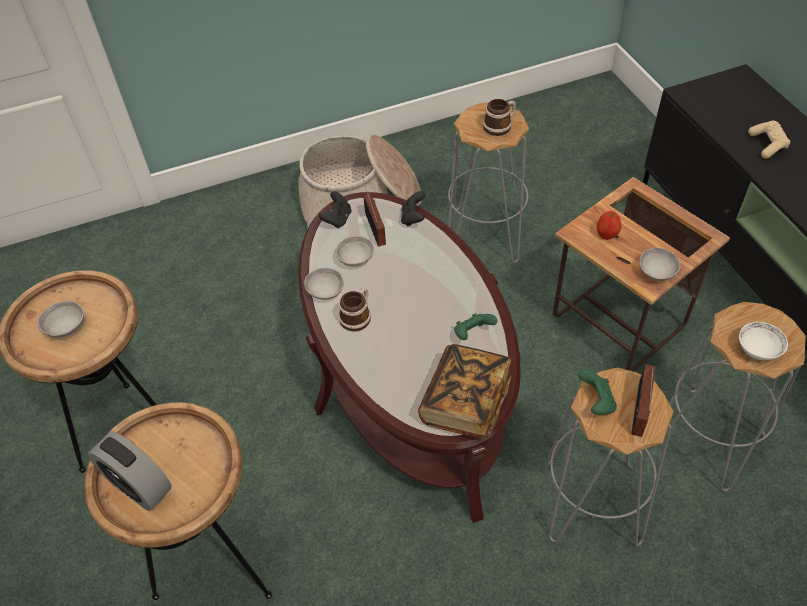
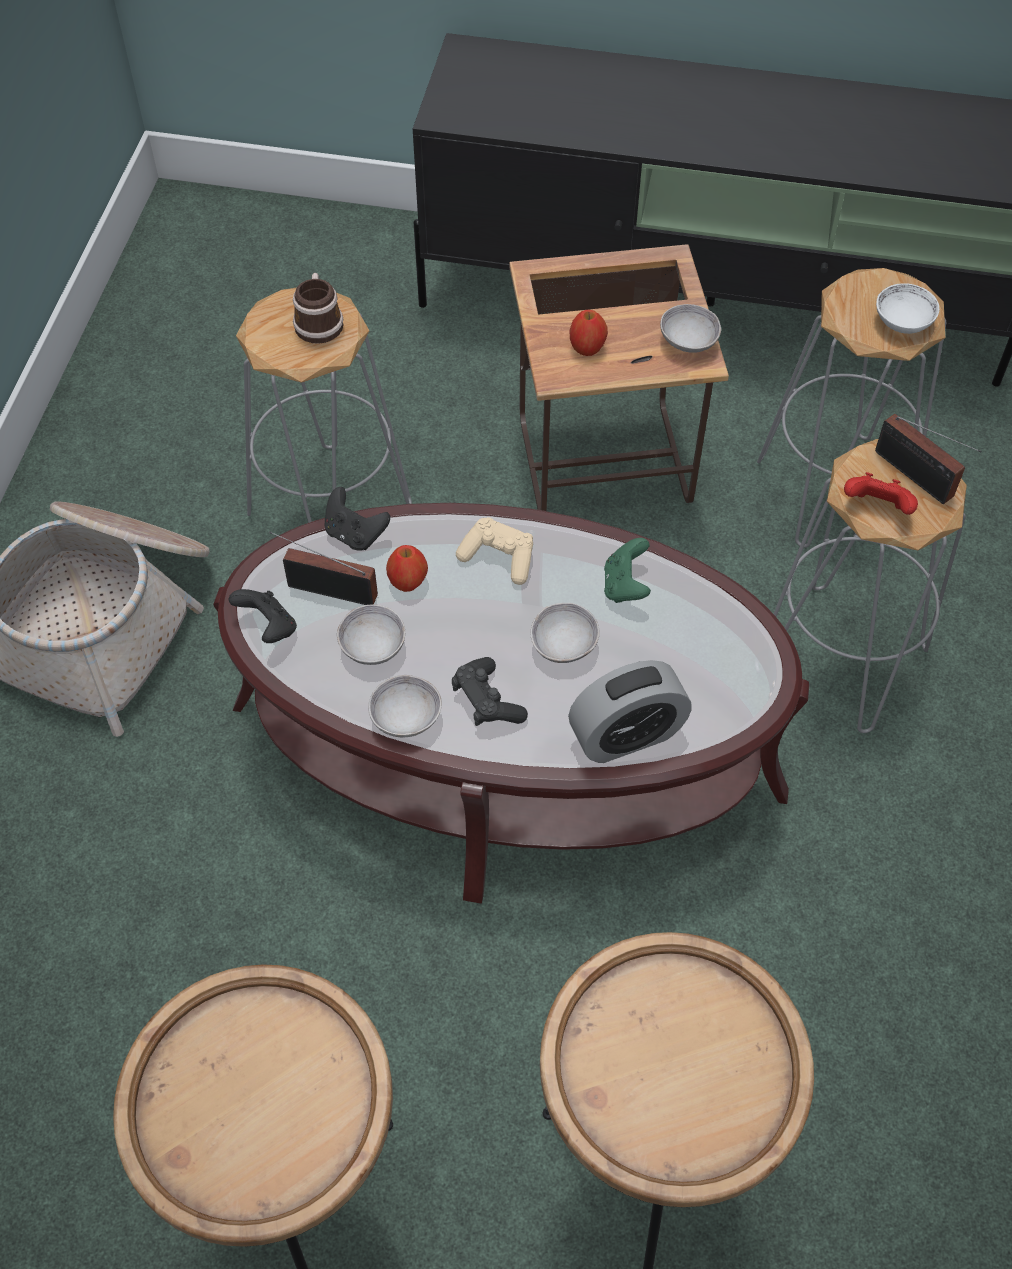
camera: 60 degrees left, 5 degrees up
grey bowl [38,301,84,337] -> grey bowl moved to [530,603,600,663]
alarm clock [88,431,172,511] -> alarm clock moved to [568,660,692,763]
mug [339,287,371,331] -> black game controller [452,657,528,726]
book [418,344,512,440] -> none
green game controller [578,370,617,415] -> red game controller [844,472,918,515]
beige game controller [748,121,790,159] -> beige game controller moved to [456,517,533,585]
none -> apple [386,545,428,592]

